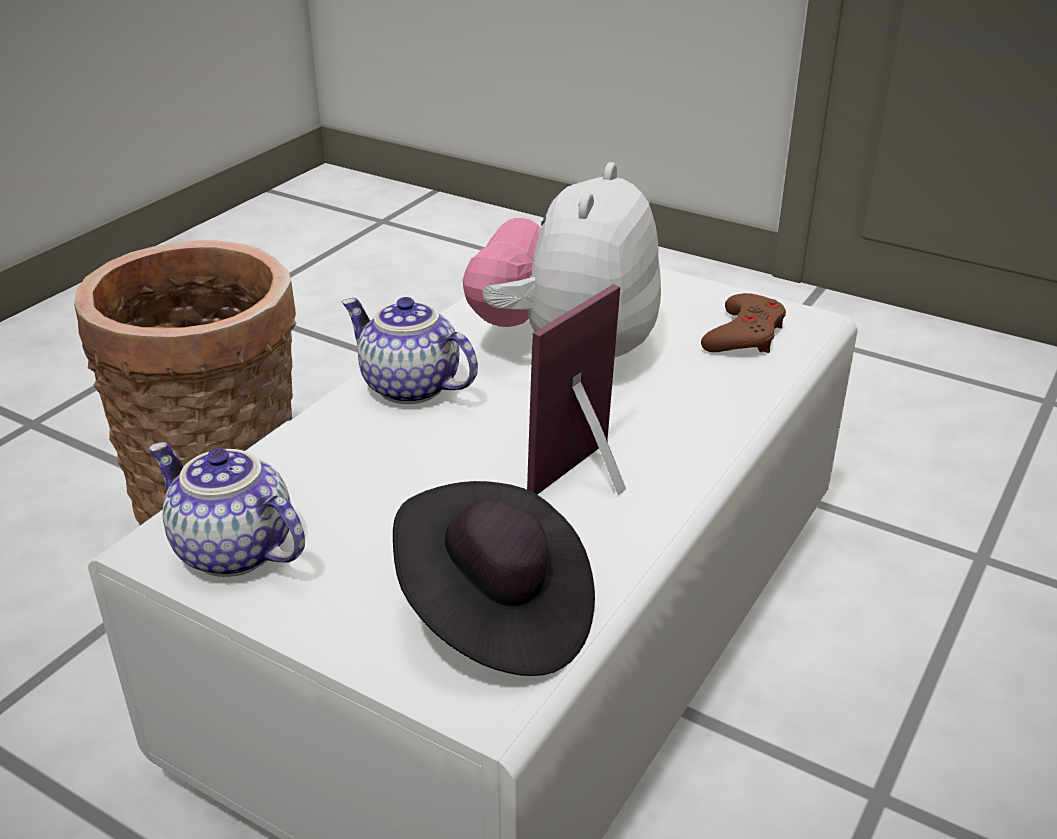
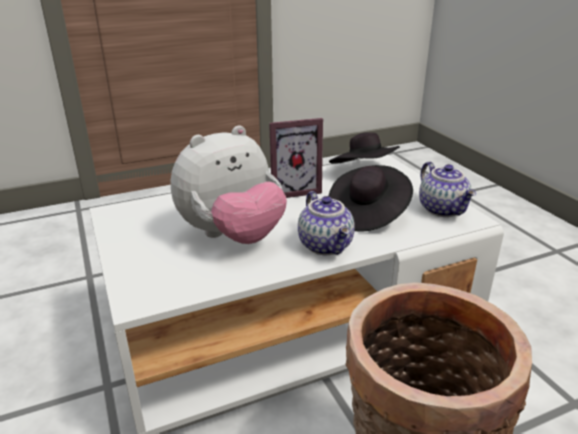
camera: 145 degrees left, 5 degrees down
brown game controller [701,293,786,353] -> none
none -> black hat [329,165,413,231]

